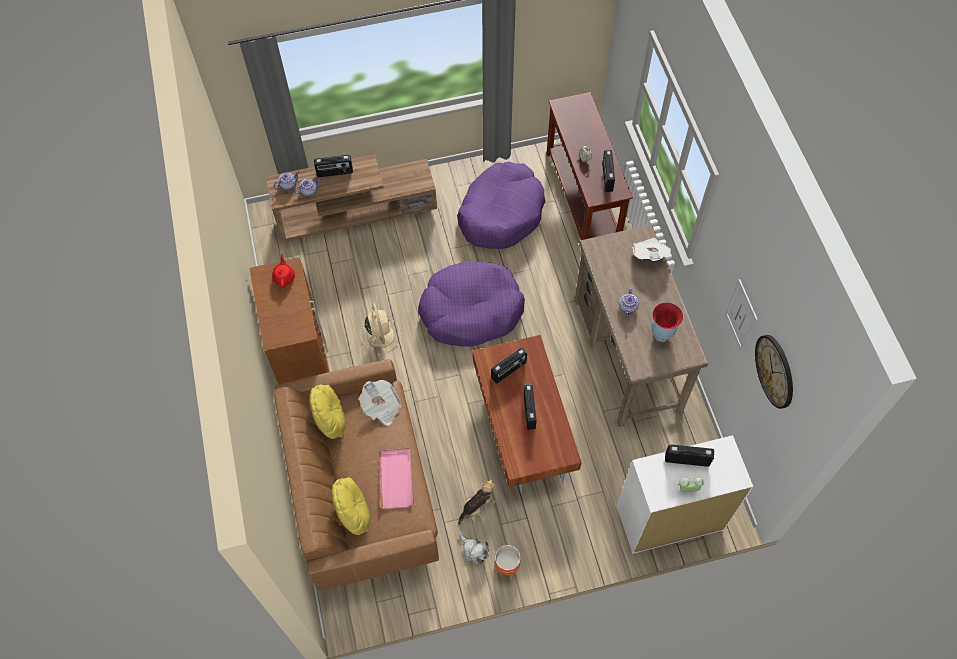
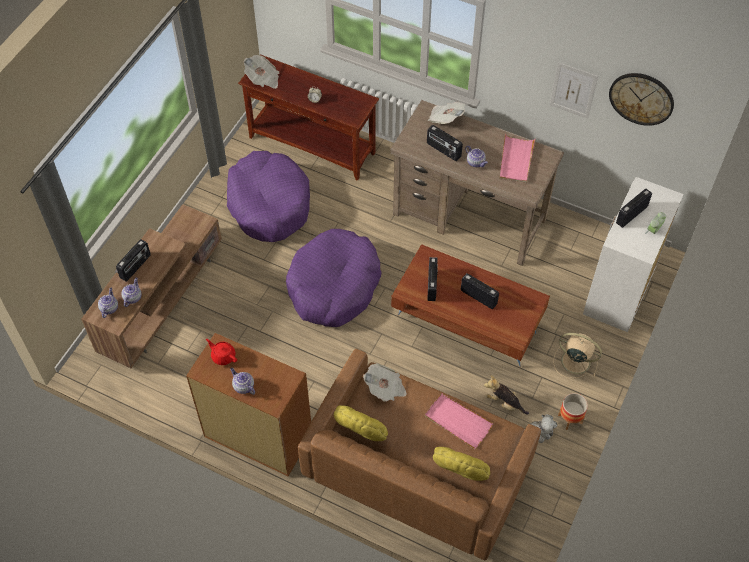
camera: 50 degrees left, 5 degrees down
beige fan [360,303,401,356] -> beige fan moved to [553,333,602,378]
plush toy [458,480,496,525] -> plush toy turned 60 degrees counterclockwise [484,375,529,415]
radio [602,150,615,192] -> radio moved to [427,125,463,161]
vase [652,302,683,342] -> pink tray [500,134,536,183]
none -> teapot [230,368,255,395]
none -> newspaper [244,55,279,89]

